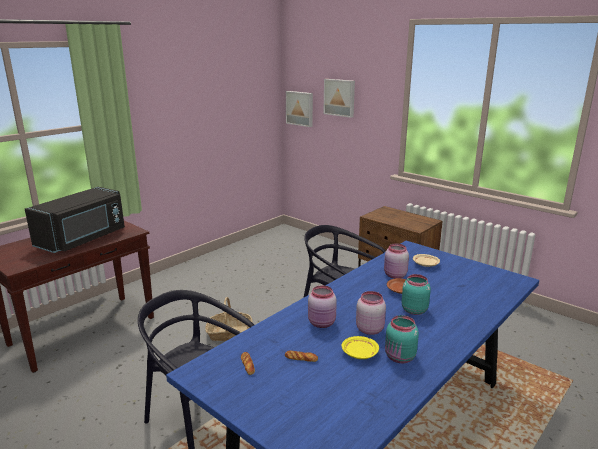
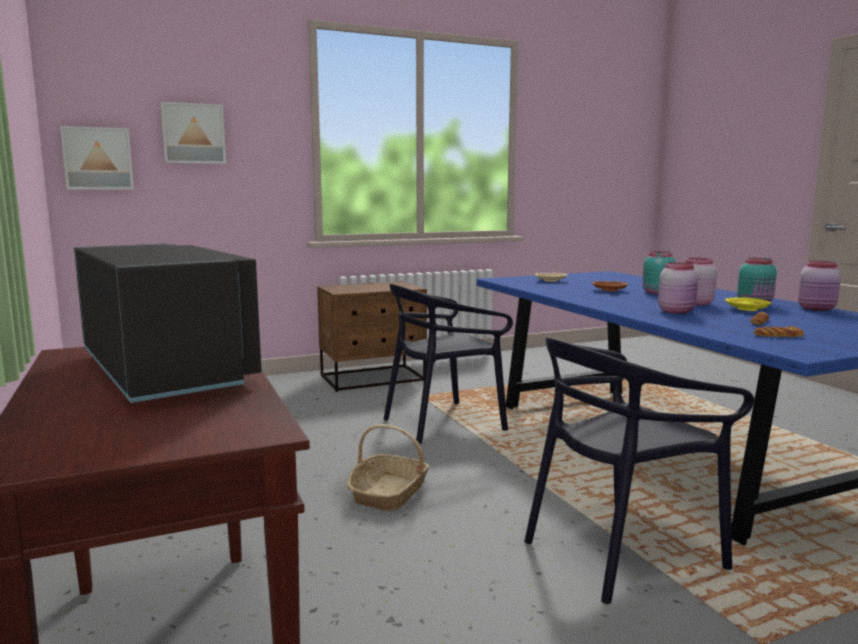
camera: 65 degrees left, 10 degrees down
pink jar [384,243,409,279] -> pink jar moved to [798,261,841,311]

